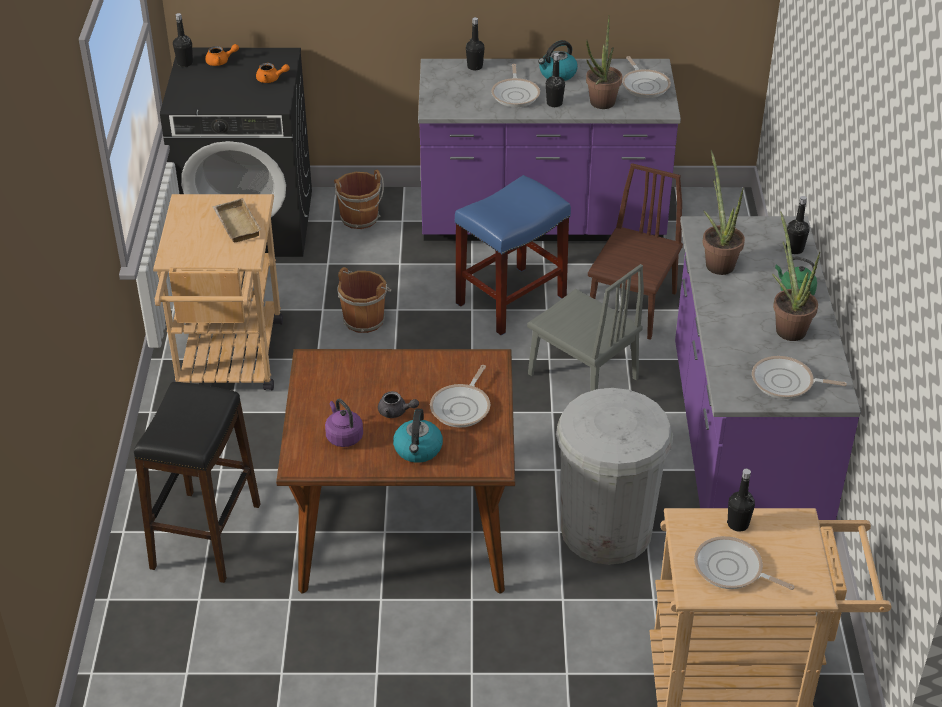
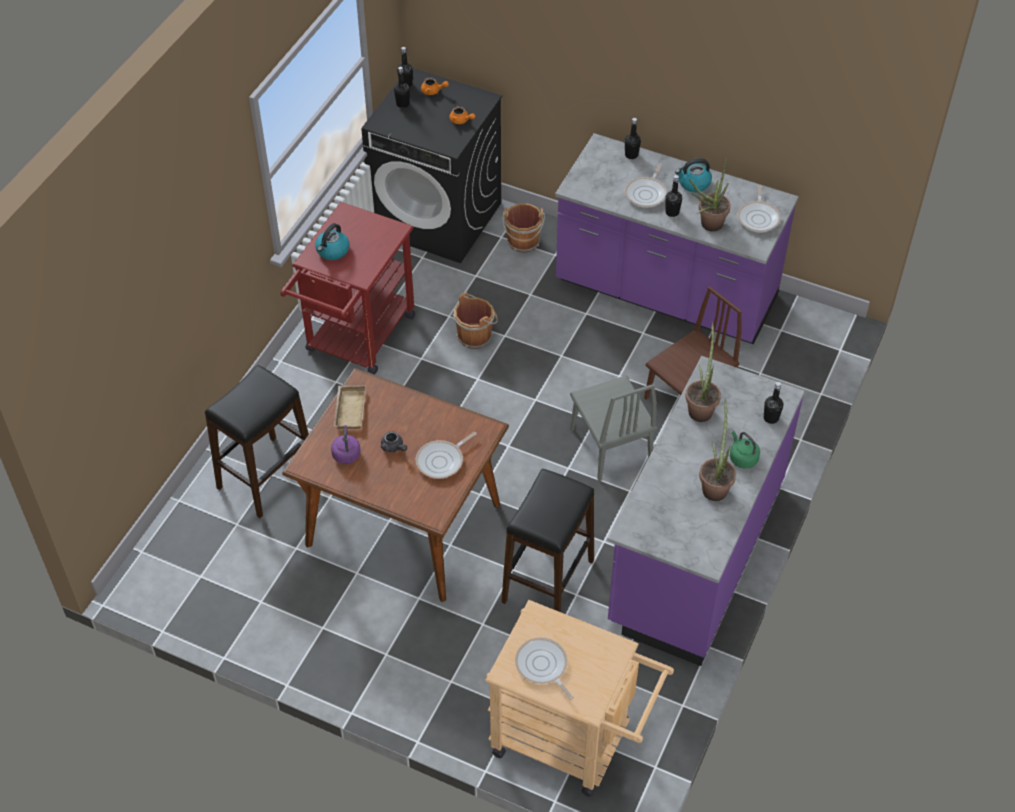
camera: 25 degrees right, 10 degrees up
beige cart [153,194,283,391] -> red cart [280,202,415,374]
beige tray [213,198,262,242] -> beige tray moved to [334,385,366,429]
kettle [393,408,443,463] -> kettle moved to [315,223,350,260]
blue stool [455,175,571,336] -> none
white trash can [556,388,673,565] -> black stool [501,469,594,612]
black bottle [727,469,755,532] -> black bottle moved to [394,66,410,108]
frying pan [752,356,847,399] -> none

